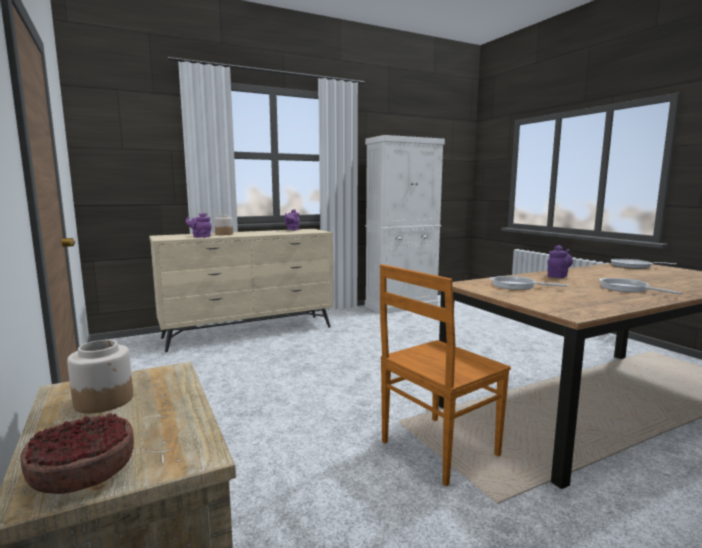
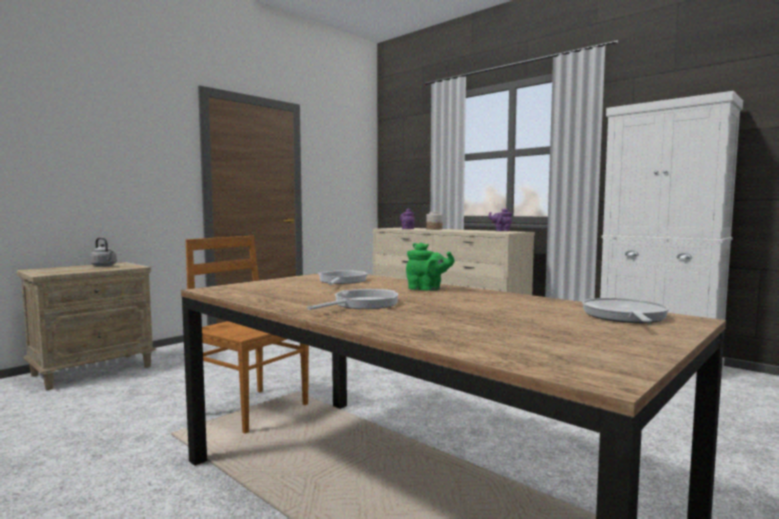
camera: 70 degrees right, 5 degrees down
bowl [20,413,134,494] -> none
jar [67,340,133,413] -> grey kettle [90,237,117,267]
purple teapot [547,245,573,278] -> green teapot [406,242,455,291]

